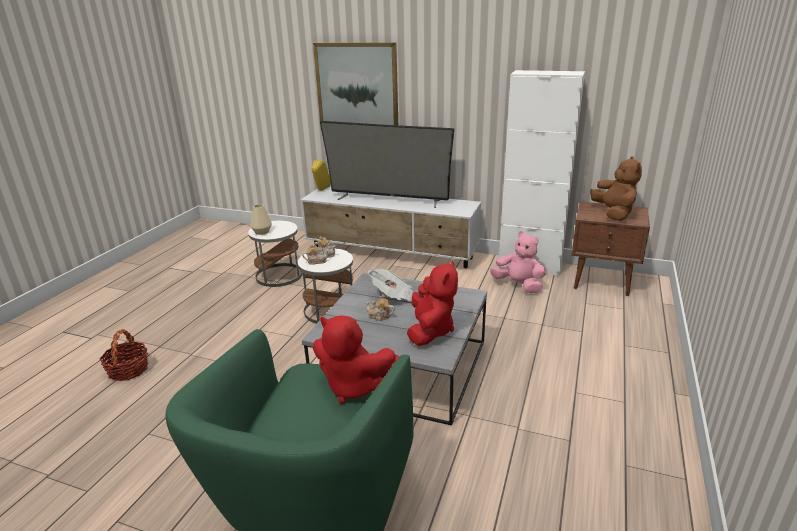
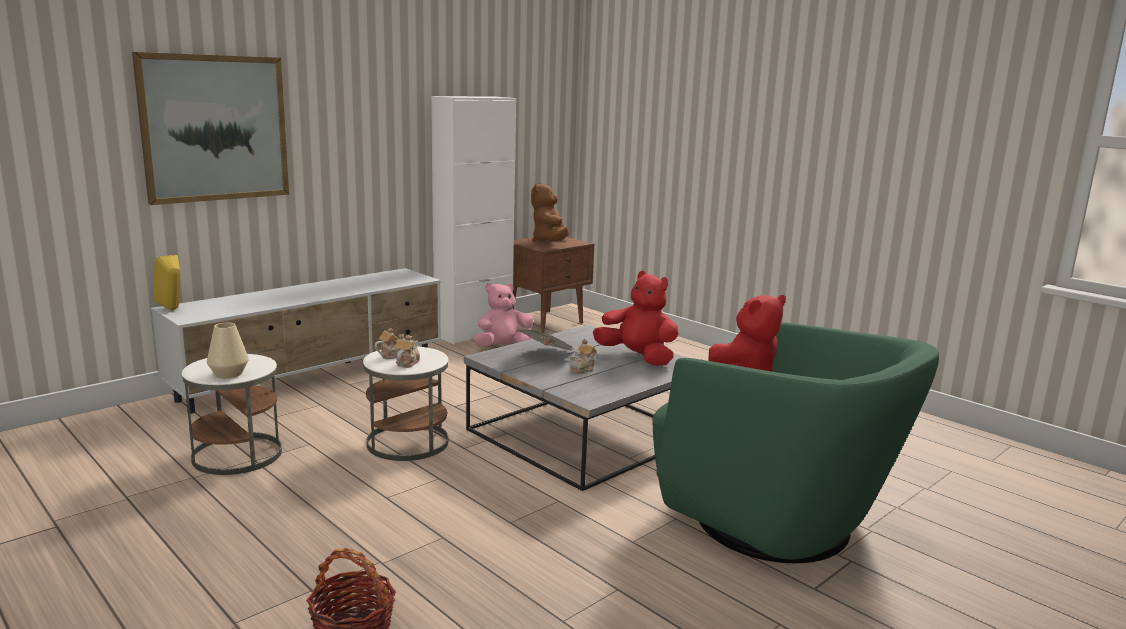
camera: 65 degrees left, 10 degrees down
television [320,121,454,208] -> none
brown plush toy [590,156,642,221] -> brown plush toy turned 105 degrees counterclockwise [531,183,569,242]

